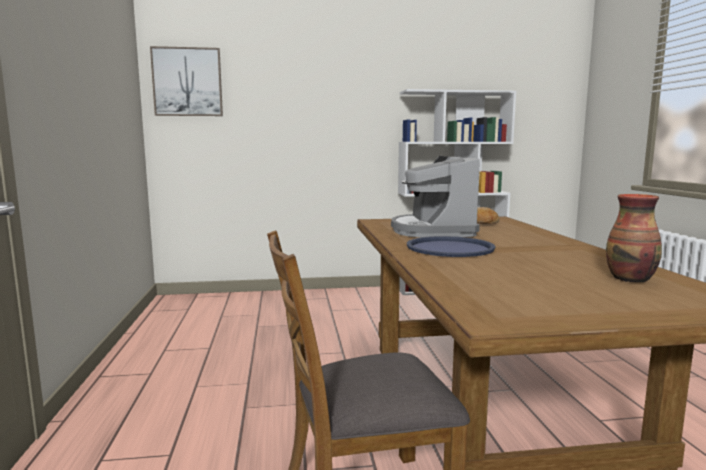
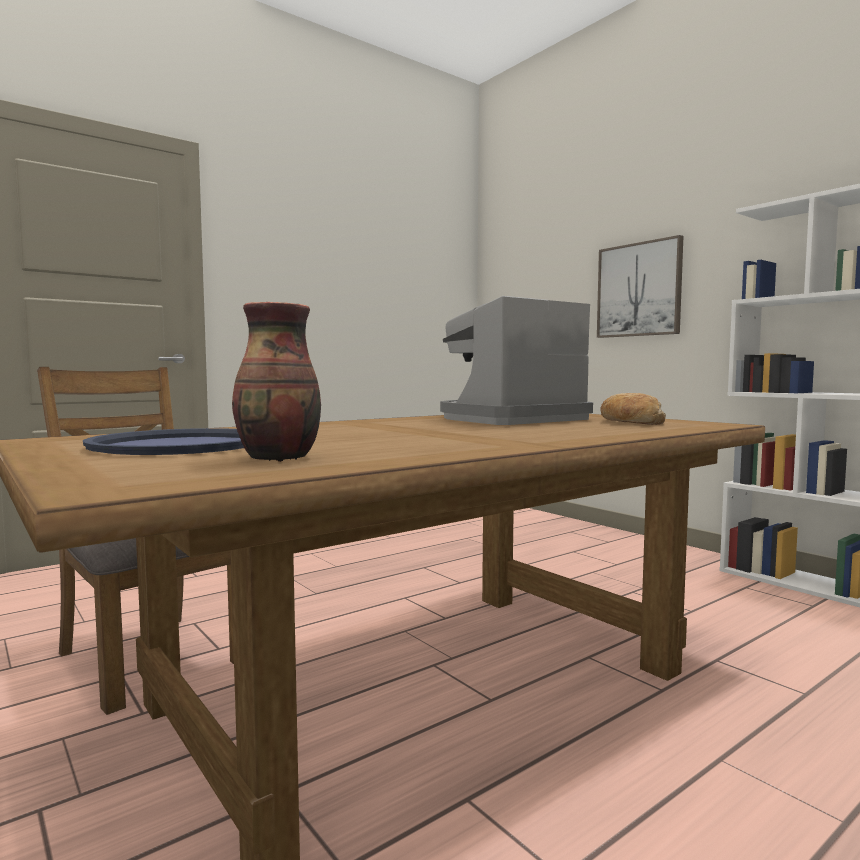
camera: 60 degrees right, 5 degrees down
picture [150,46,223,116] -> picture moved to [597,235,684,338]
blue tray [407,236,496,257] -> blue tray moved to [83,428,244,455]

